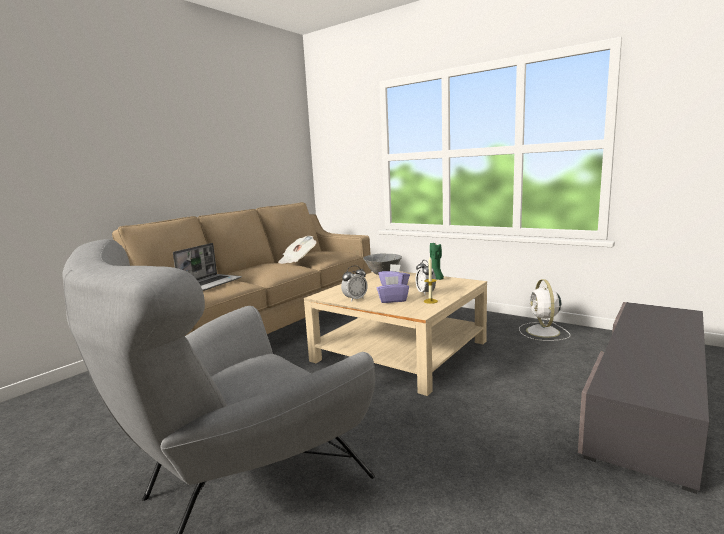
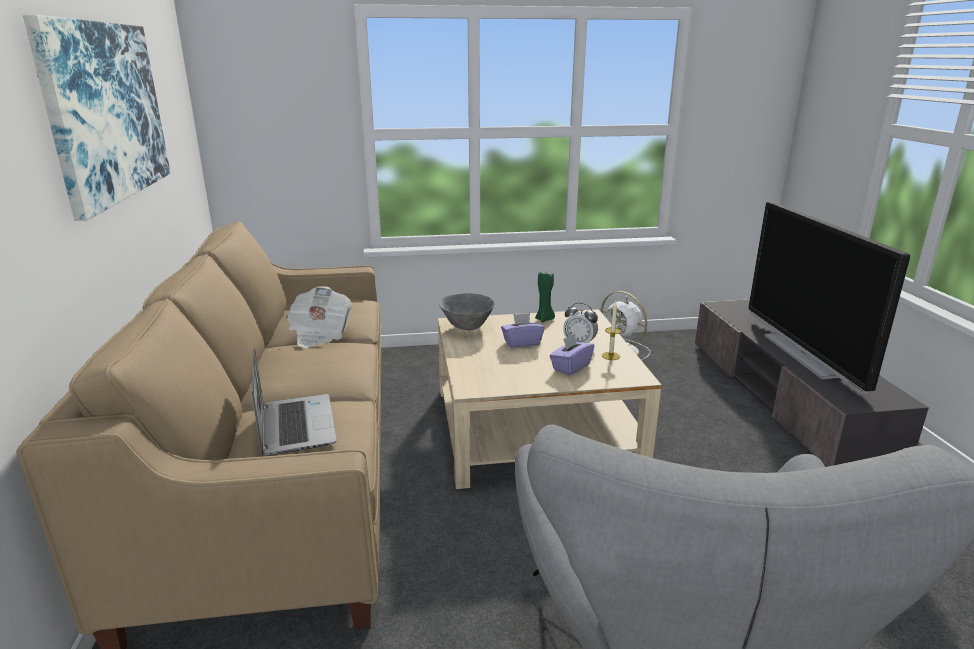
camera: 45 degrees left, 10 degrees up
alarm clock [341,266,368,302] -> none
none -> picture [23,15,171,221]
none -> television [748,202,910,394]

